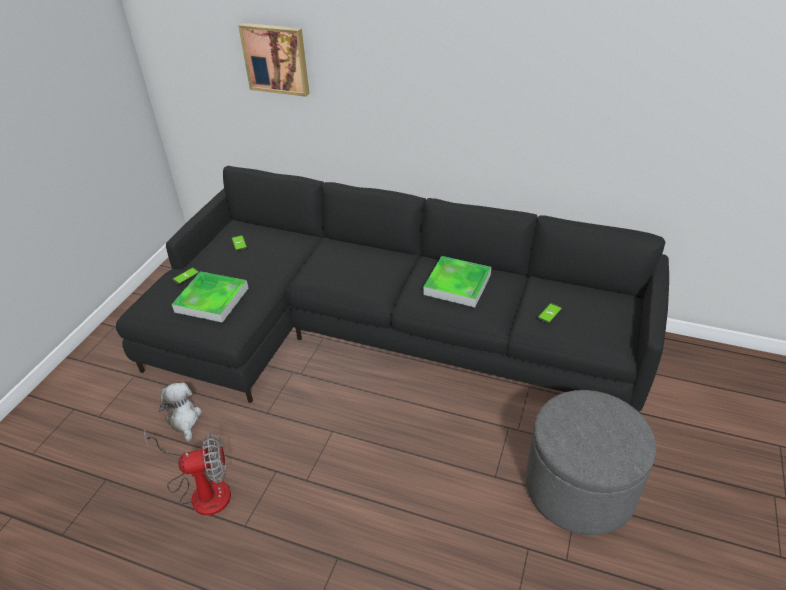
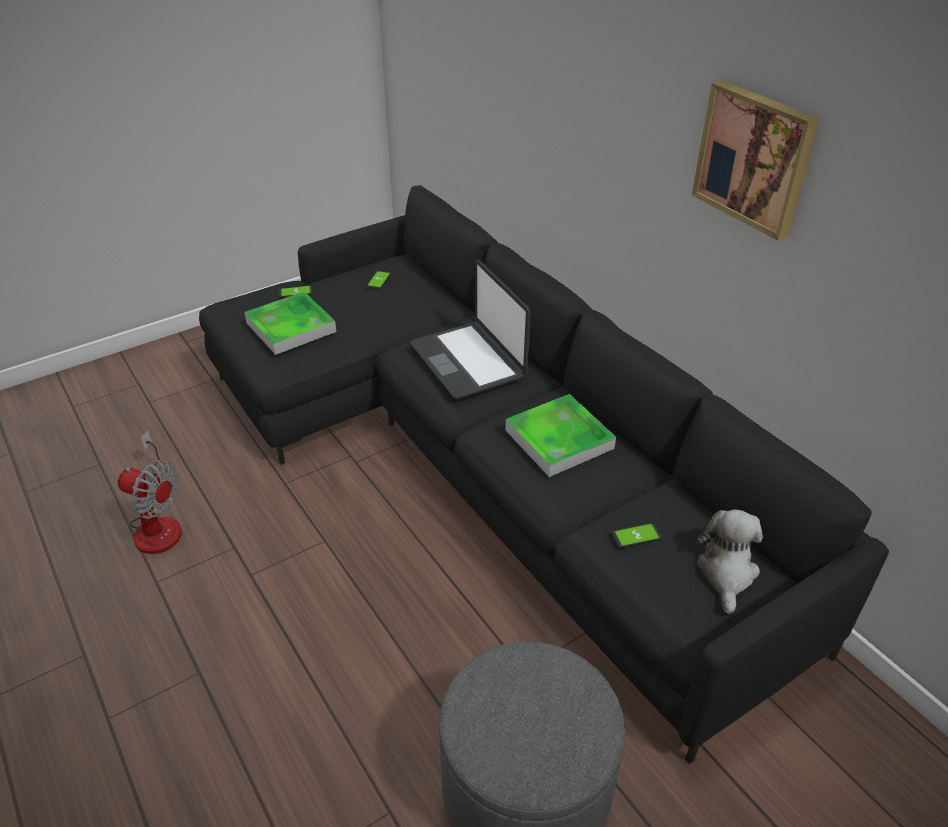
camera: 35 degrees right, 0 degrees up
plush toy [158,383,202,442] -> plush toy moved to [697,510,763,614]
picture [238,23,310,97] -> picture moved to [692,80,820,241]
none -> laptop [411,260,531,399]

